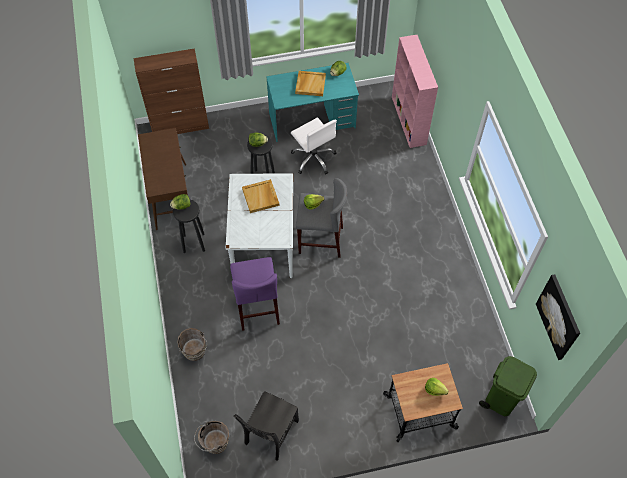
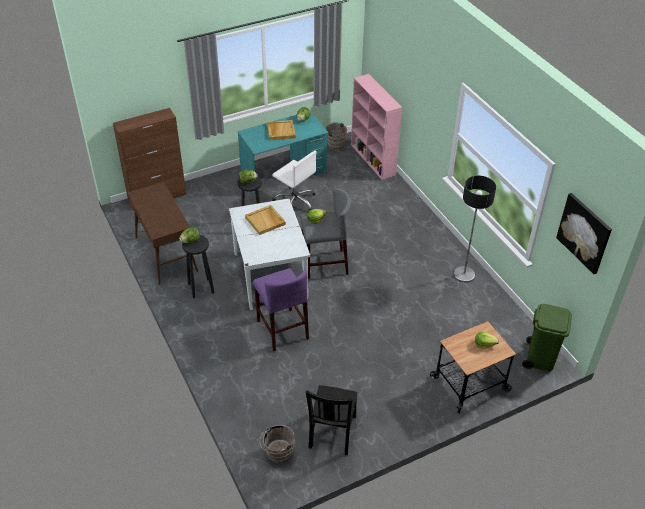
camera: 15 degrees left, 15 degrees down
brown bucket [177,328,207,361] -> brown bucket moved to [325,123,349,150]
none -> floor lamp [453,176,496,283]

